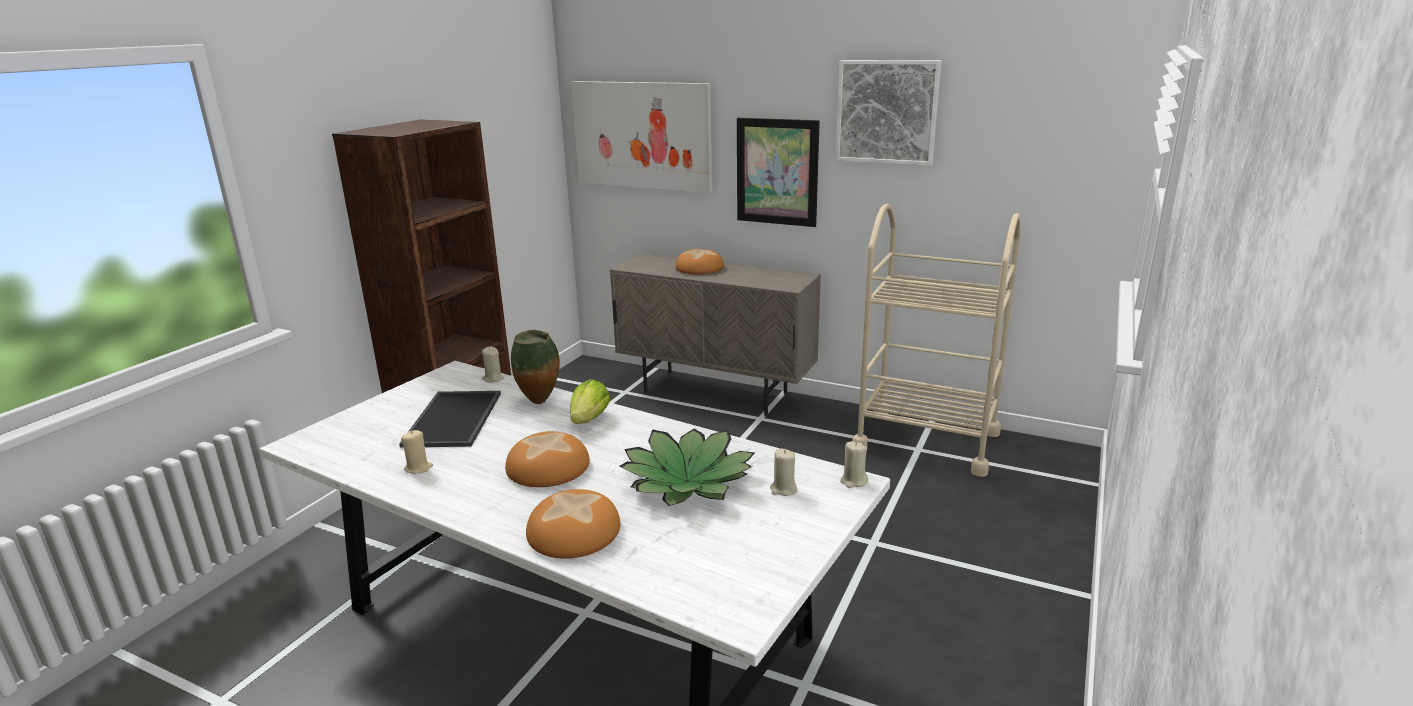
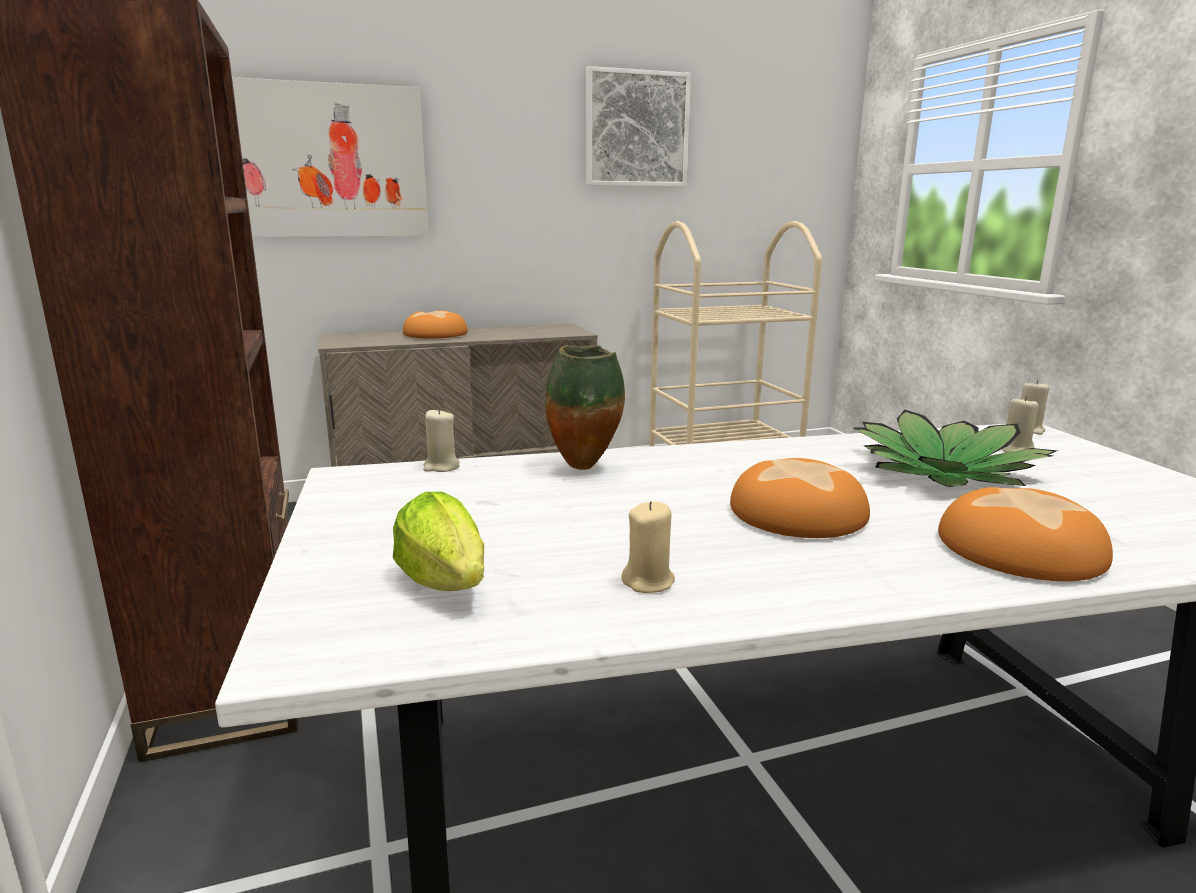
camera: 45 degrees left, 5 degrees down
tray [399,391,501,448] -> none
lettuce [570,379,611,424] -> lettuce moved to [393,492,484,591]
picture [737,118,820,227] -> none

